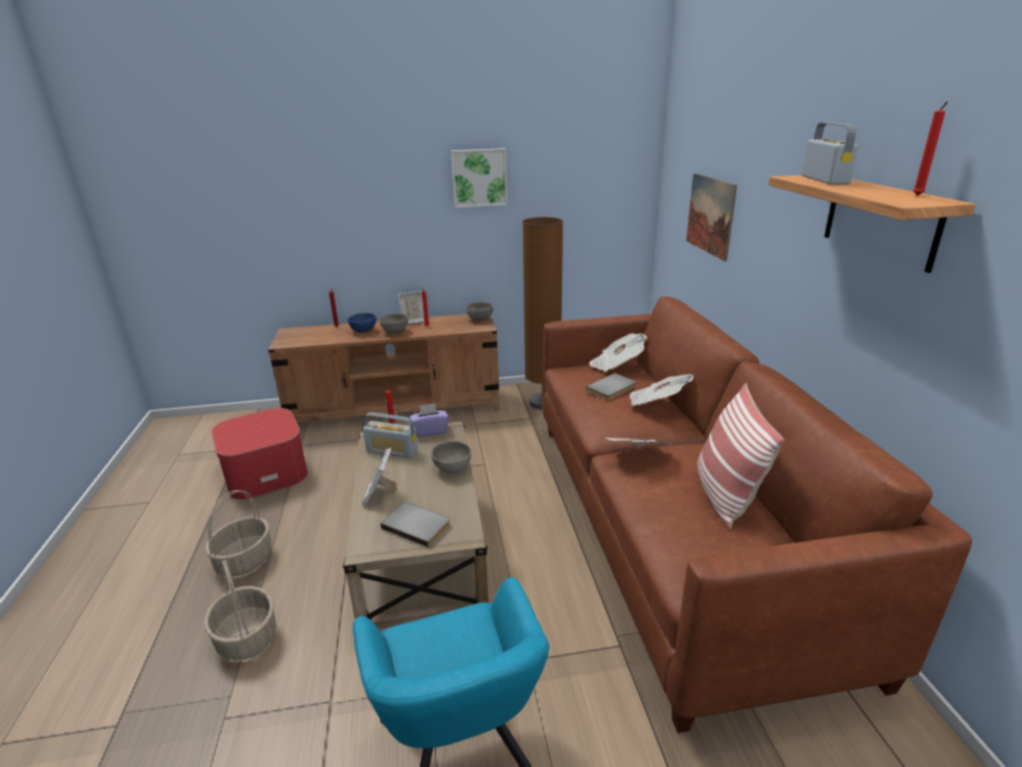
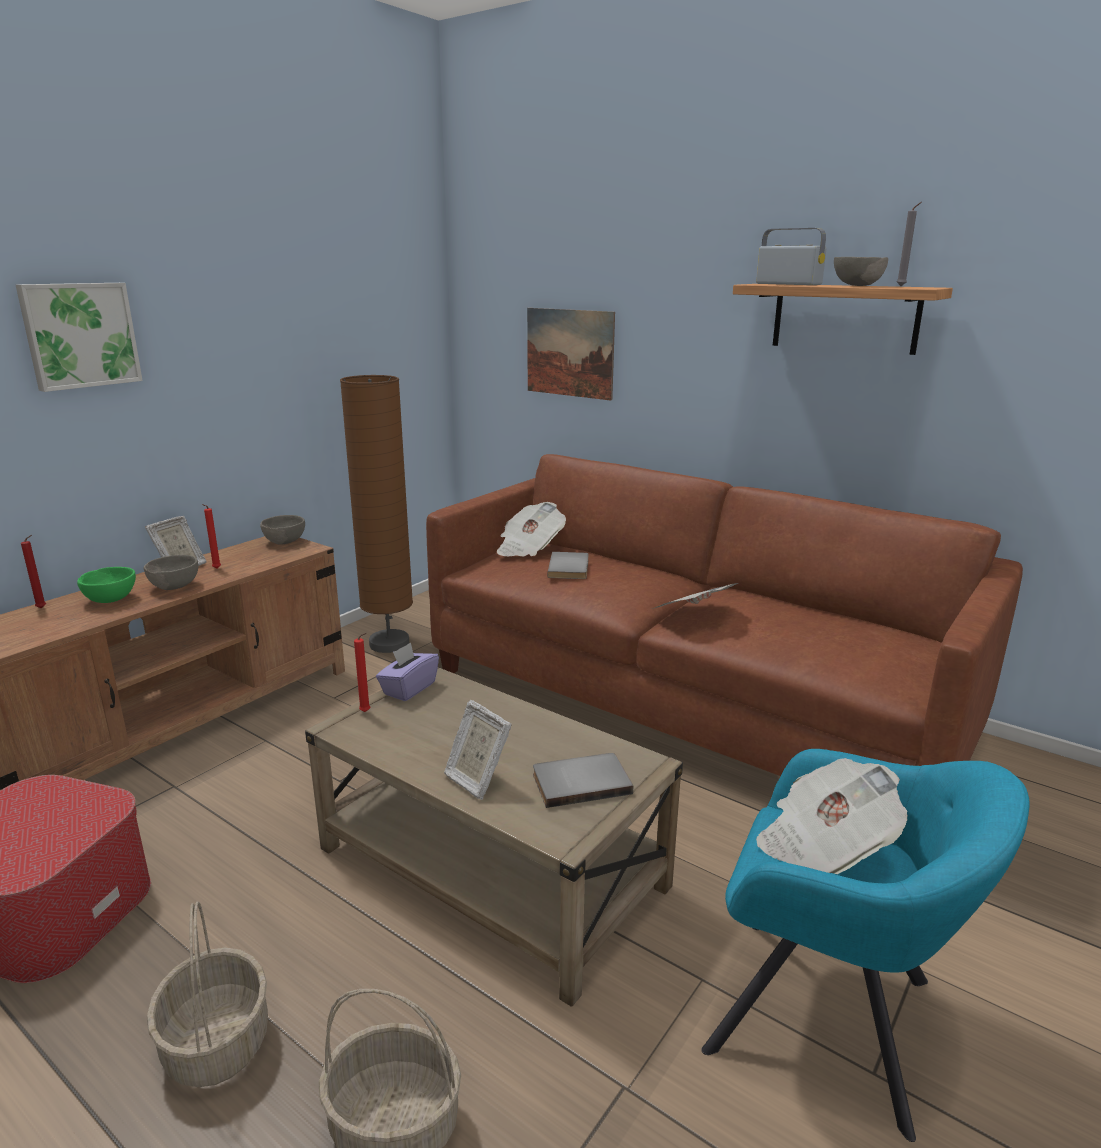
camera: 45 degrees left, 5 degrees down
blue bowl [348,313,376,332] -> green bowl [77,567,136,603]
radio [363,412,418,458] -> none
grey bowl [431,441,471,474] -> grey bowl moved to [834,257,888,286]
picture [451,148,508,208] -> picture moved to [16,283,143,392]
newspaper [630,374,694,407] -> newspaper moved to [756,758,908,874]
pillow [697,383,785,530] -> none
red candle [913,101,948,196] -> grey candle [897,202,922,286]

